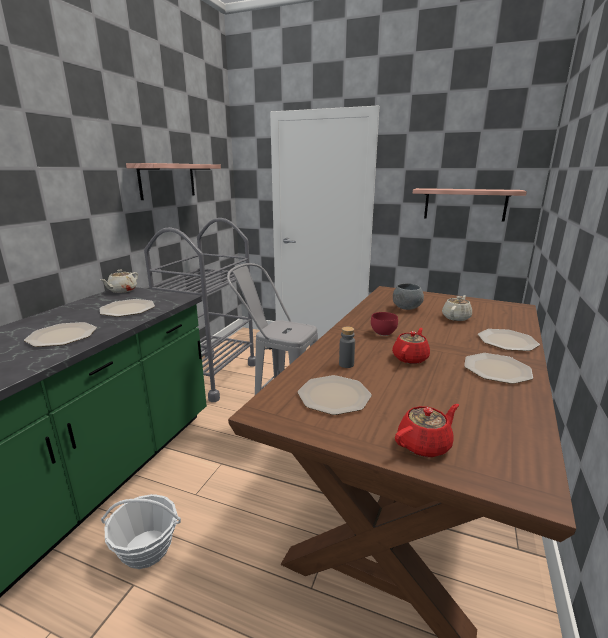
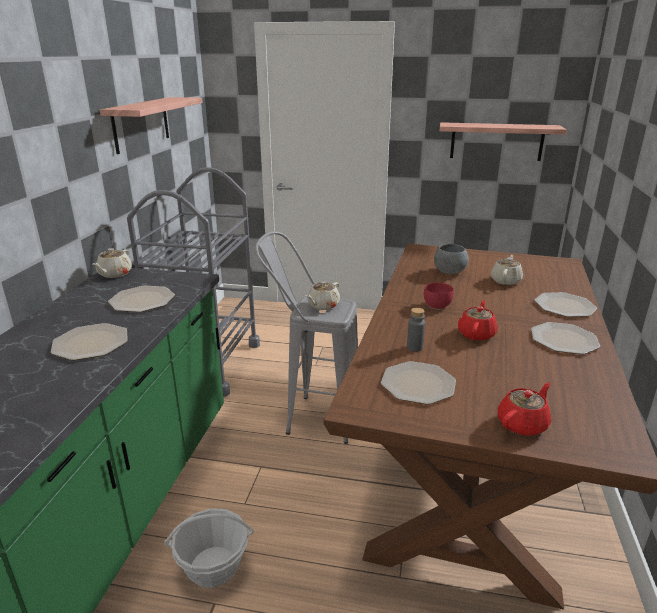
camera: 10 degrees left, 5 degrees up
none -> beige teapot [306,281,340,310]

